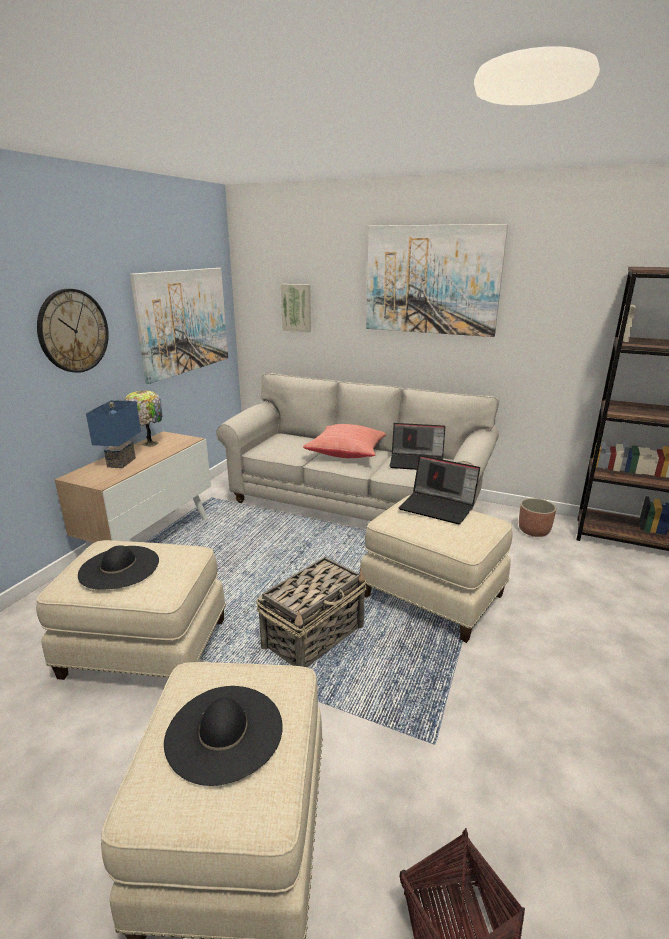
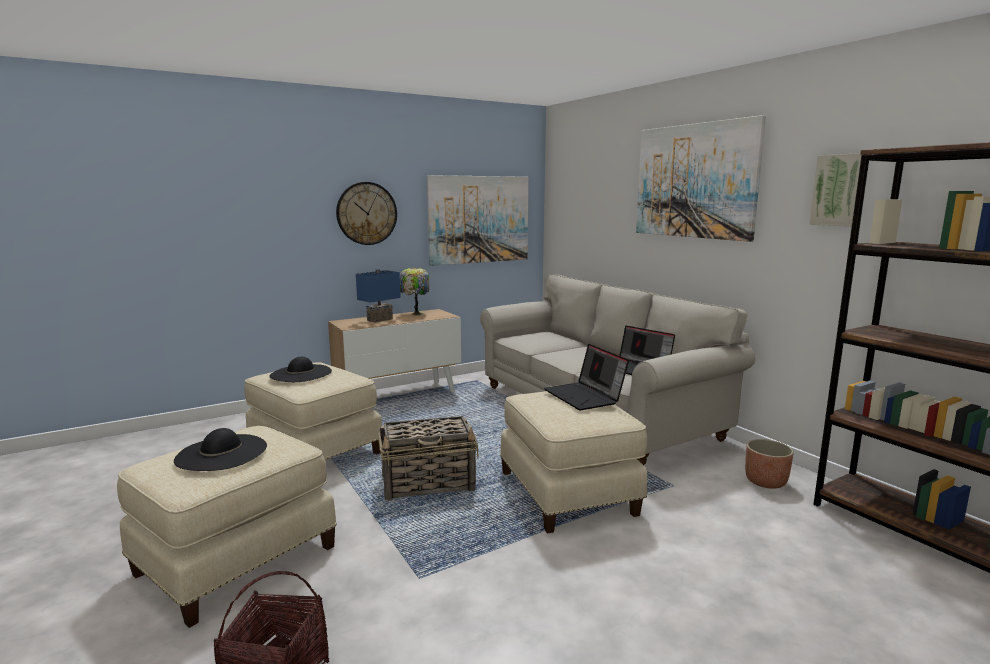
camera: 35 degrees right, 10 degrees down
picture [281,284,311,332] -> picture moved to [809,153,861,227]
red pillow [303,424,387,458] -> none

